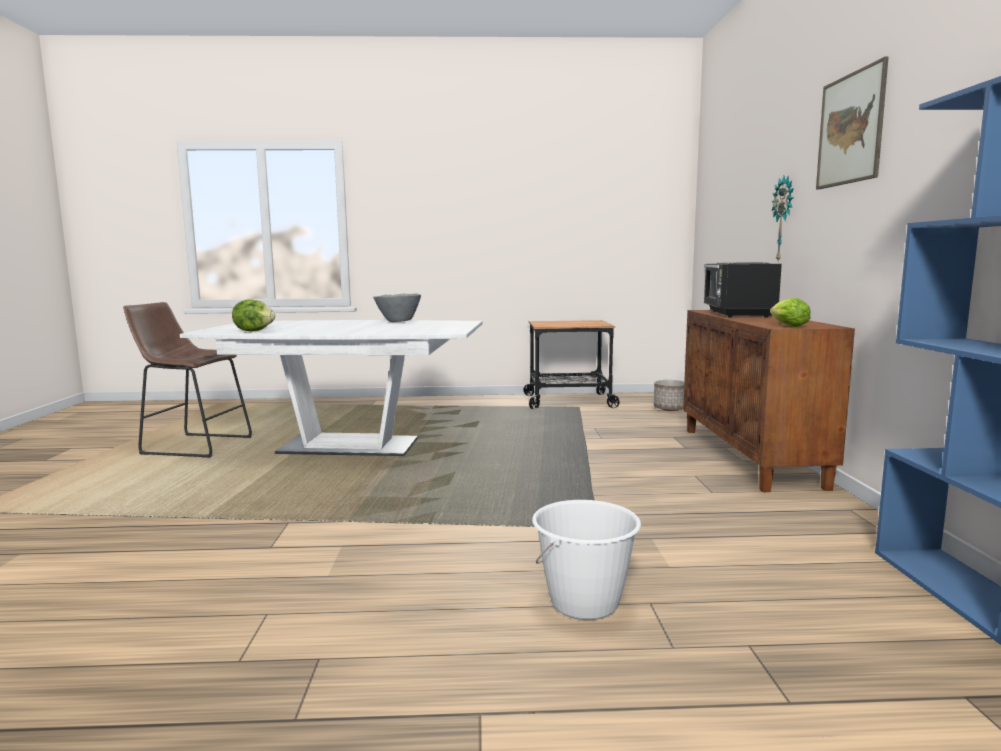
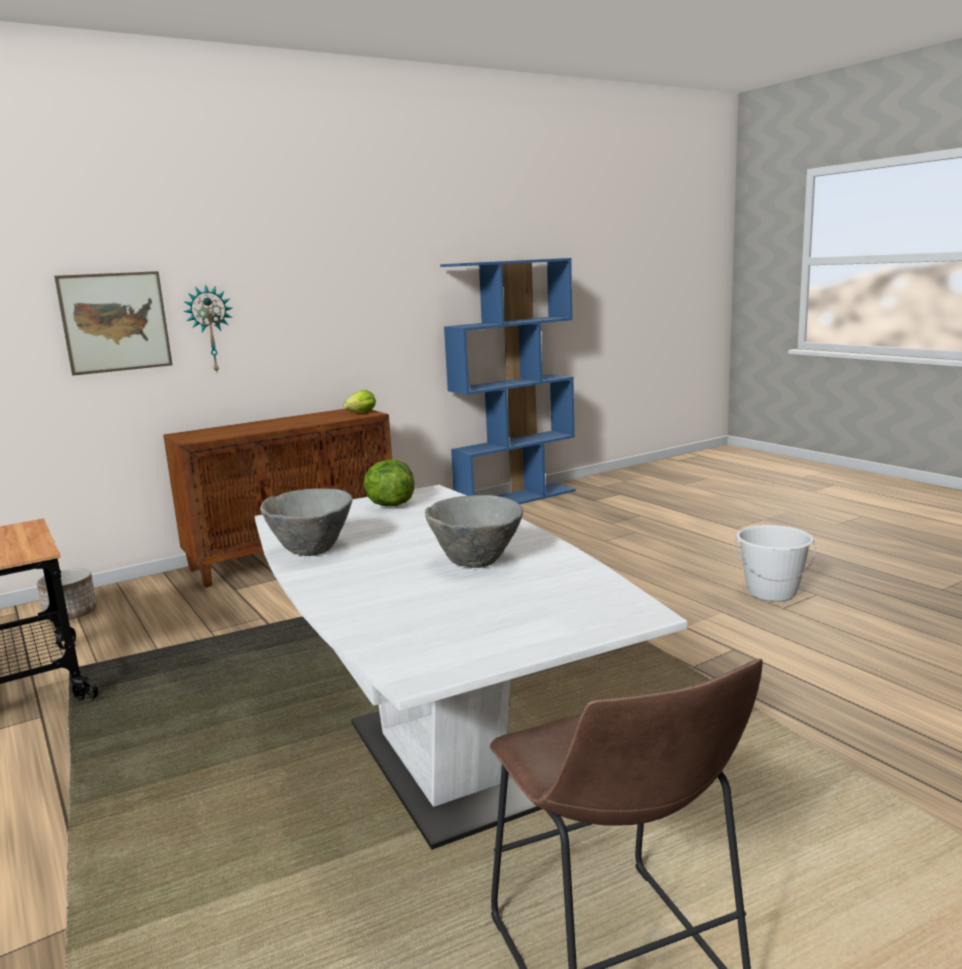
camera: 120 degrees left, 5 degrees up
lettuce [232,299,275,331] -> lettuce moved to [364,460,414,506]
white bucket [532,500,641,620] -> white bucket moved to [735,525,815,602]
black microwave [704,262,782,318] -> none
picture [816,56,889,190] -> picture moved to [54,271,172,376]
none -> grey bowl [425,495,523,568]

